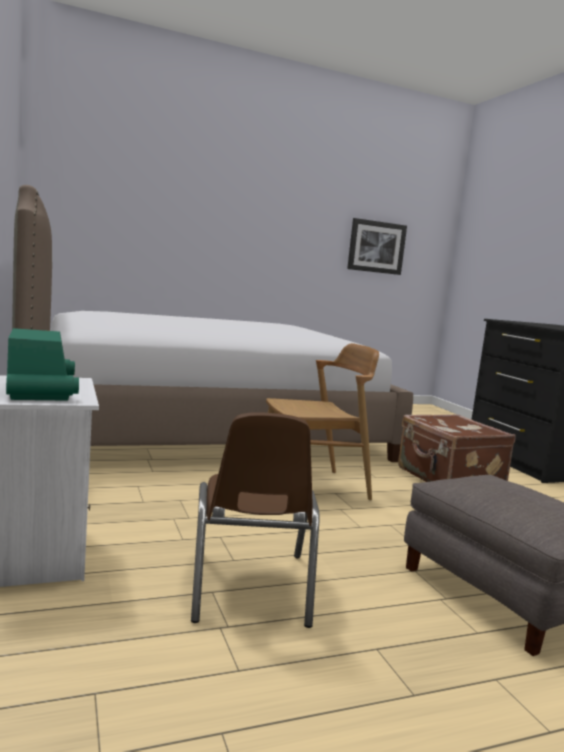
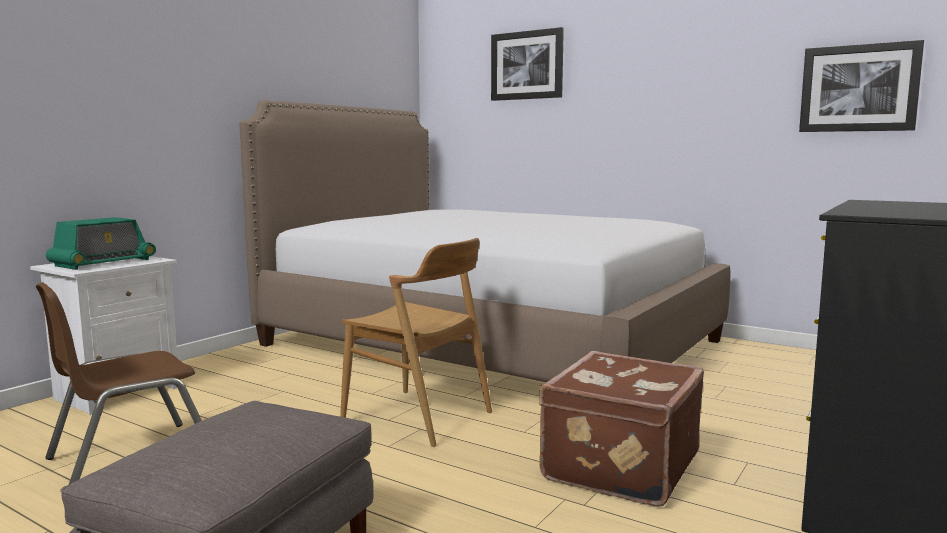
camera: 55 degrees right, 0 degrees up
none -> picture [491,27,564,101]

